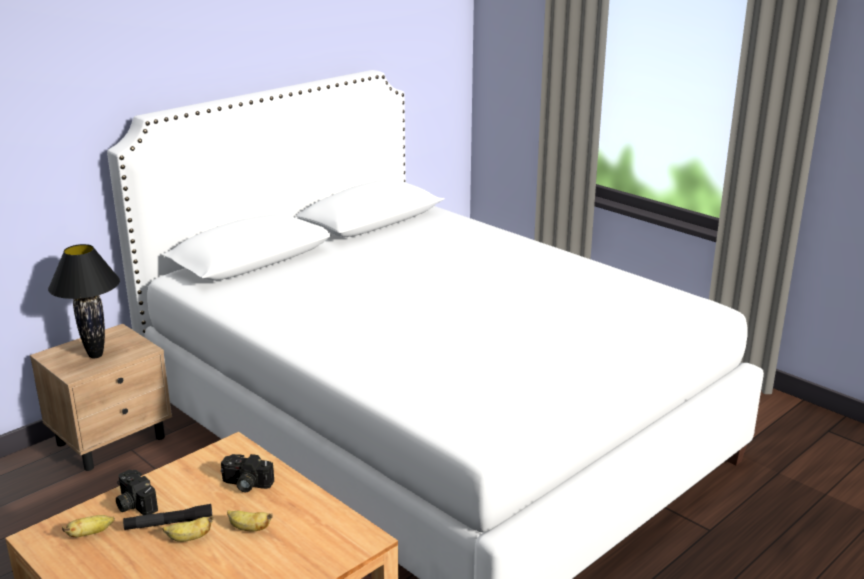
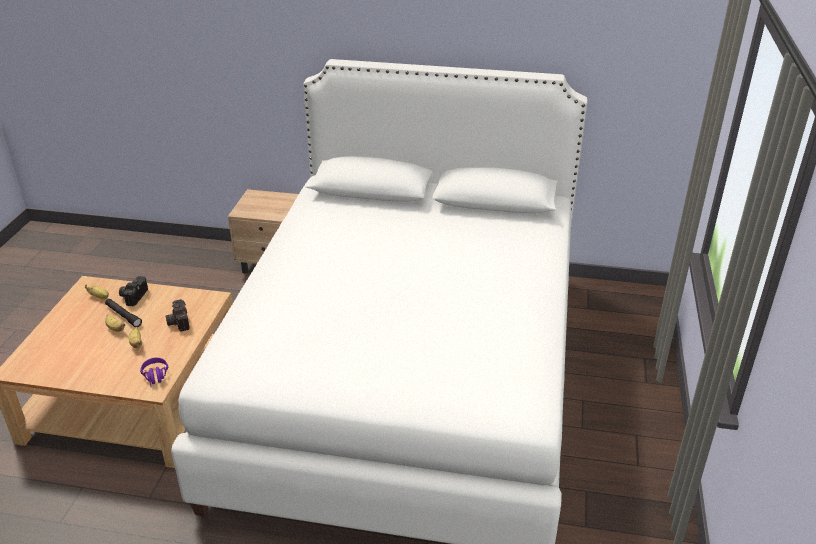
camera: 55 degrees right, 10 degrees up
black table lamp [48,244,120,358] -> none
none -> purple headphones [140,358,169,386]

